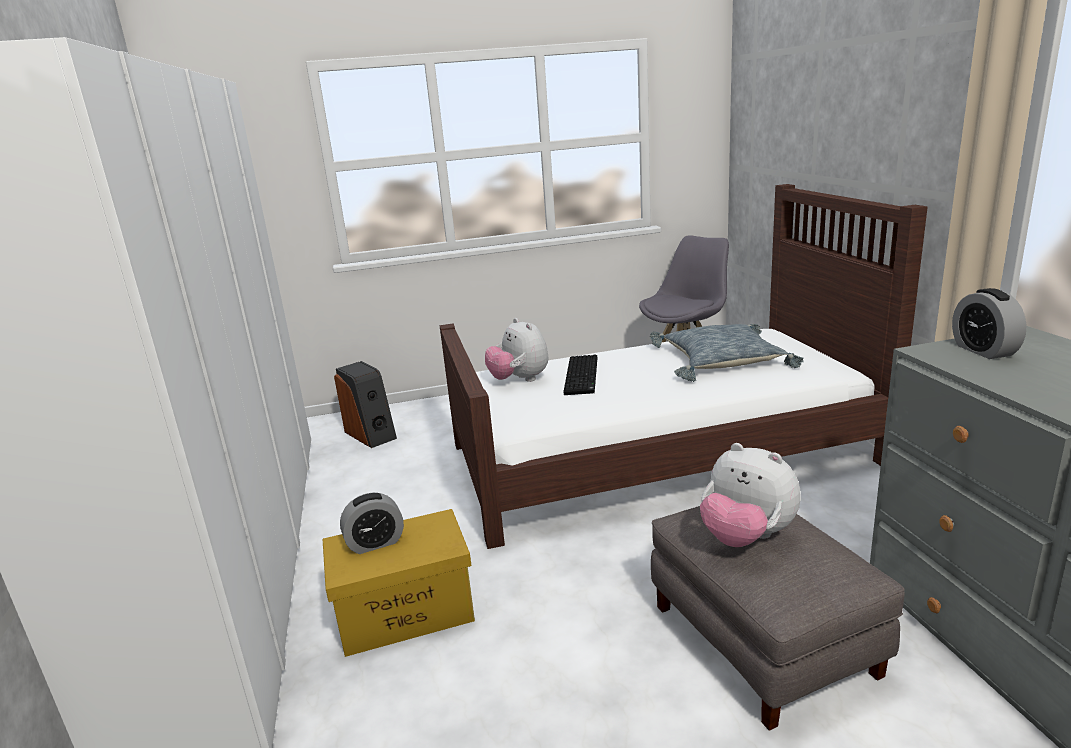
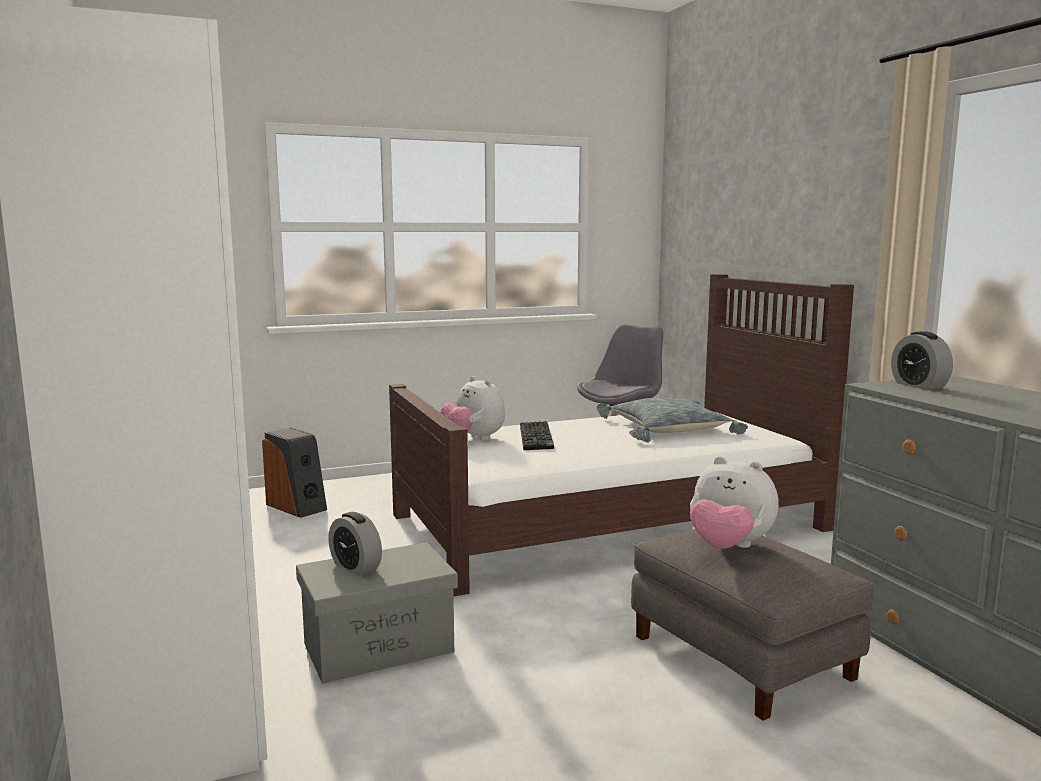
camera: 10 degrees left, 10 degrees down
yellow storage box [322,509,475,657] -> grey storage box [296,542,458,684]
alarm clock [340,493,404,554] -> alarm clock turned 75 degrees clockwise [328,512,382,576]

